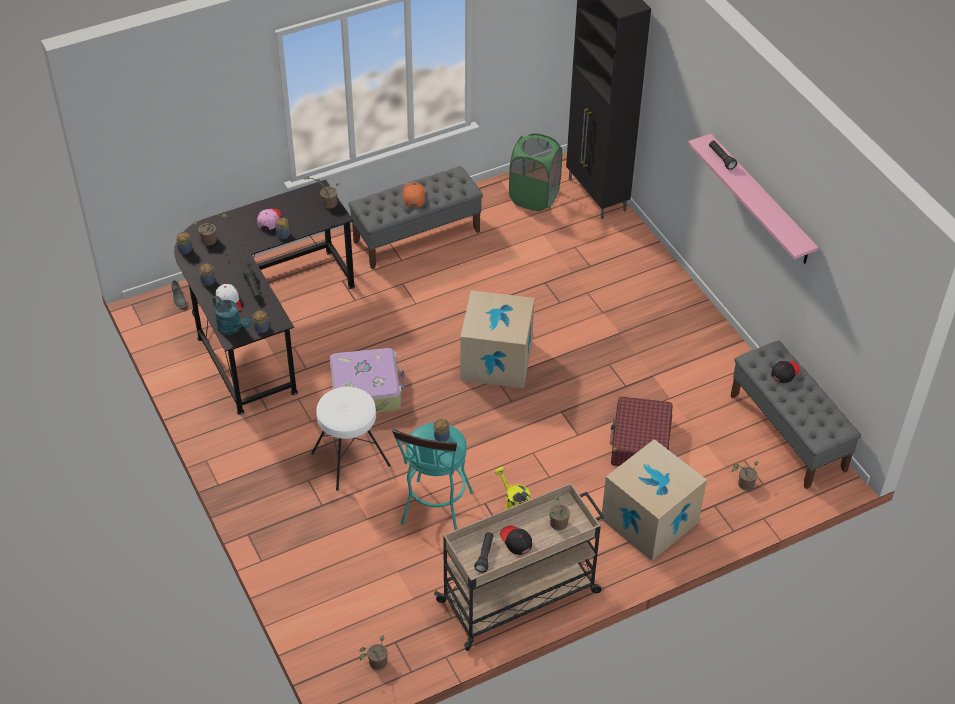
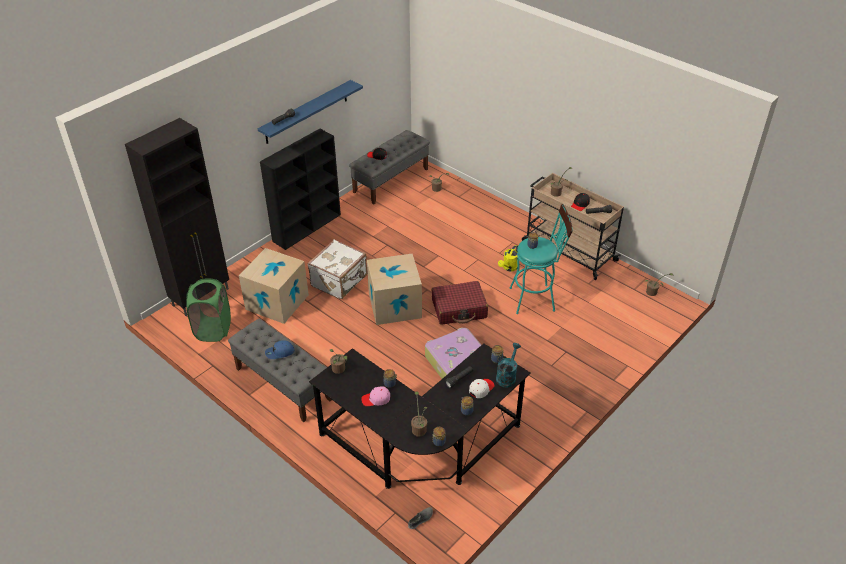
camera: 110 degrees left, 5 degrees down
white stool [311,387,391,491] -> none
orange cap [403,182,425,208] -> blue cap [265,340,295,359]
cardboard box [601,439,707,561] -> cardboard box moved to [239,248,309,324]
red suitcase [610,396,673,466] -> red suitcase moved to [432,281,488,325]
pink shelf [688,134,818,264] -> blue shelf [258,80,363,144]
none -> black bookcase [260,129,341,250]
none -> white suitcase [307,239,367,299]

